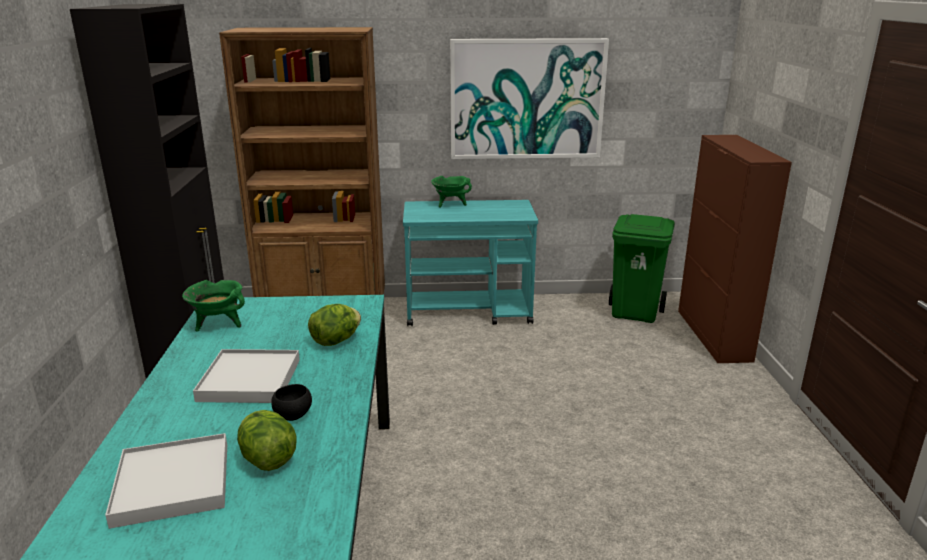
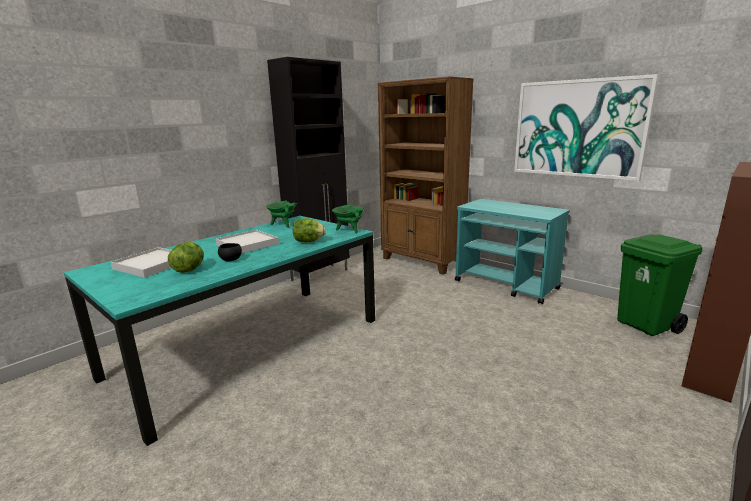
camera: 45 degrees right, 5 degrees down
green cooking pot [431,176,472,208] -> green cooking pot moved to [332,204,364,233]

